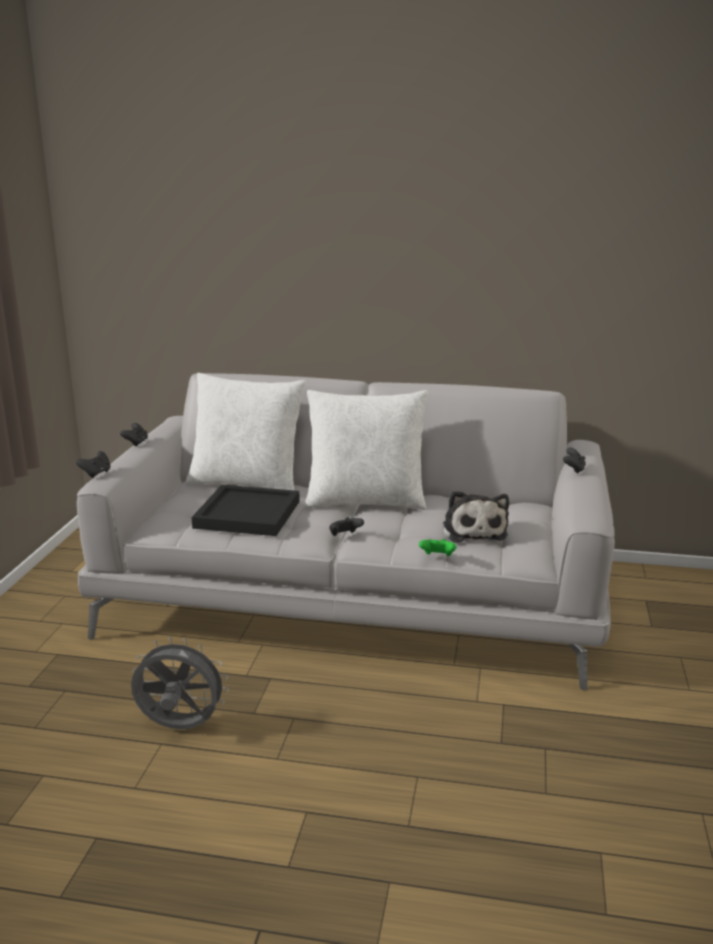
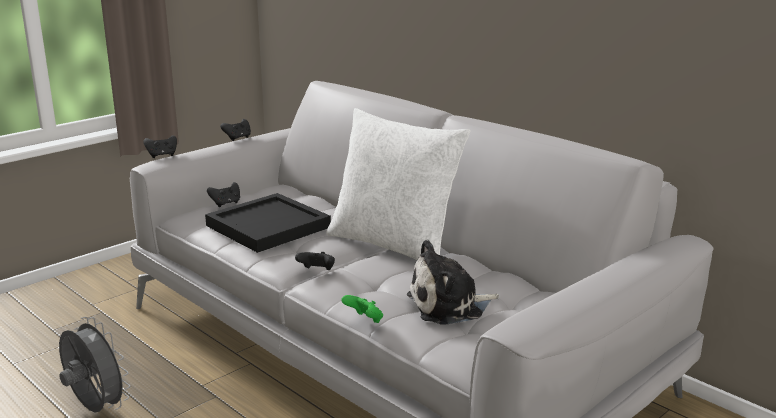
camera: 35 degrees right, 0 degrees up
white pillow [186,373,306,491] -> none
plush toy [443,491,509,543] -> plush toy turned 45 degrees clockwise [407,240,499,325]
black game controller [563,447,586,474] -> black game controller moved to [207,182,240,207]

